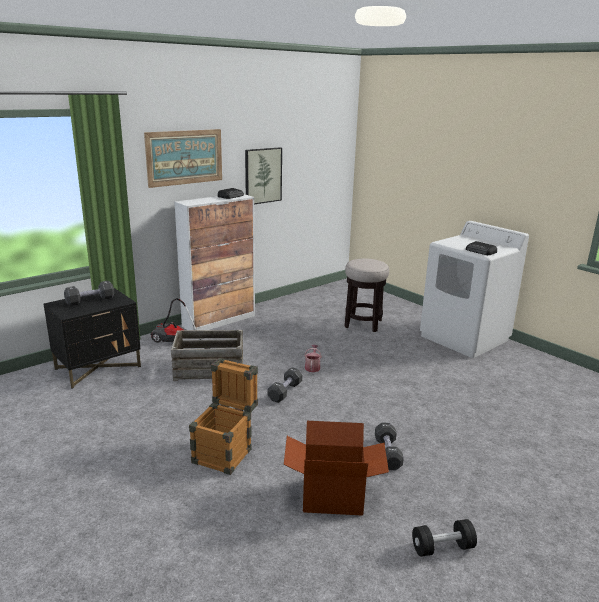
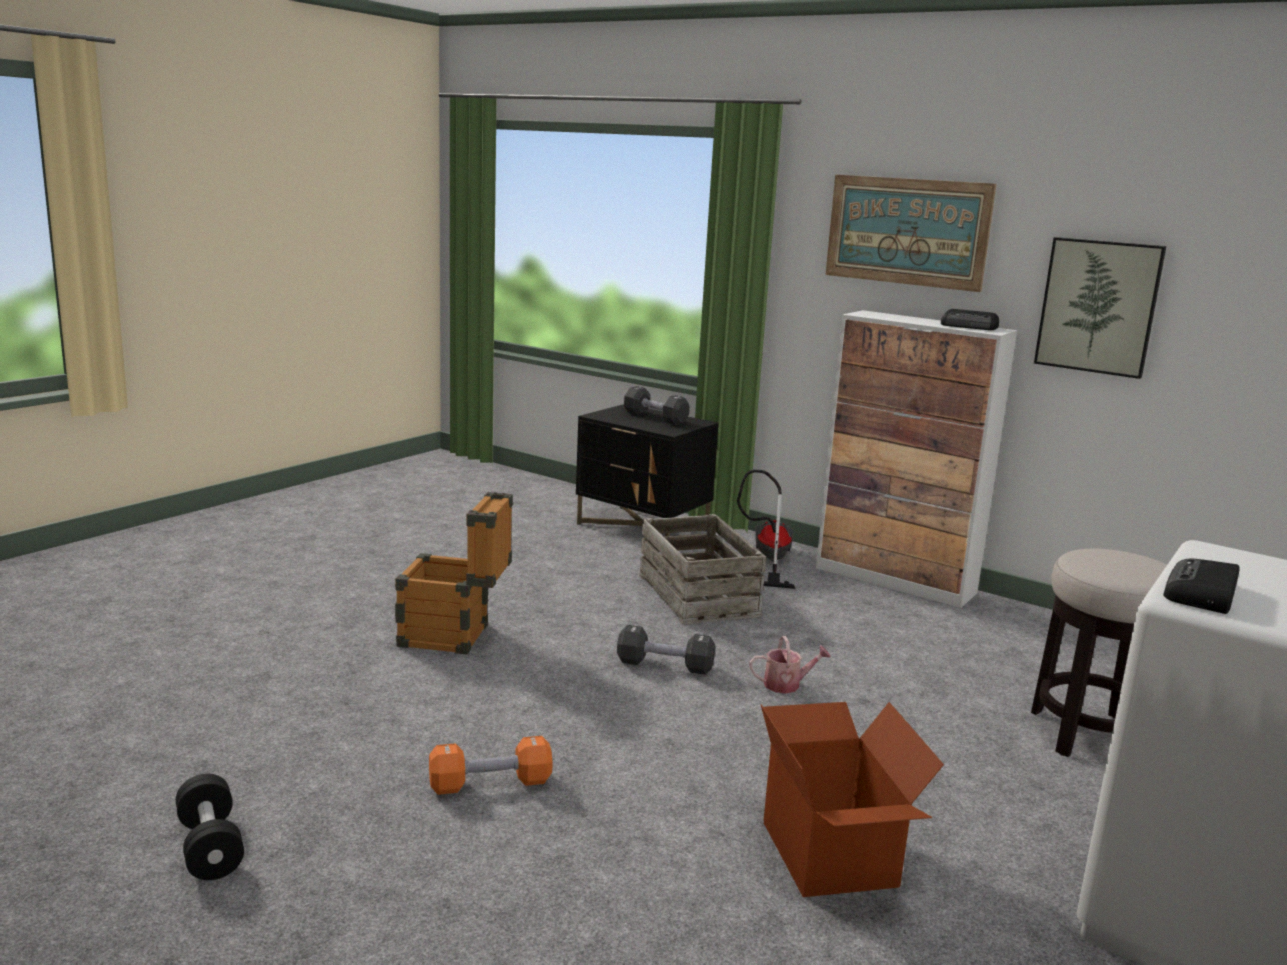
camera: 75 degrees right, 5 degrees down
cardboard box [284,421,389,516] -> cardboard box moved to [761,702,944,897]
black dumbbell [375,423,404,470] -> orange dumbbell [429,736,553,795]

